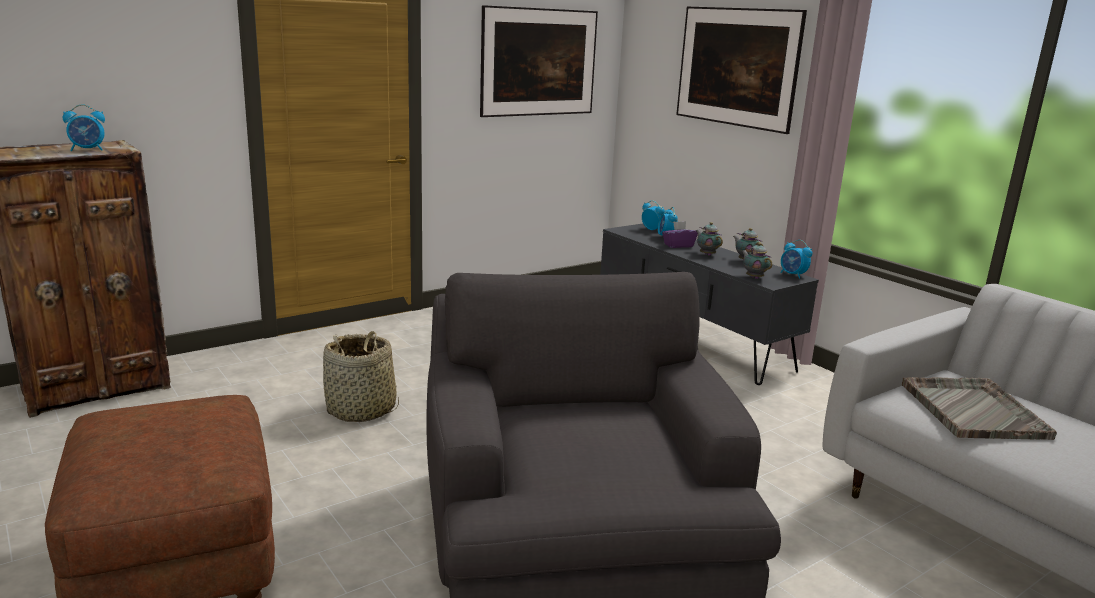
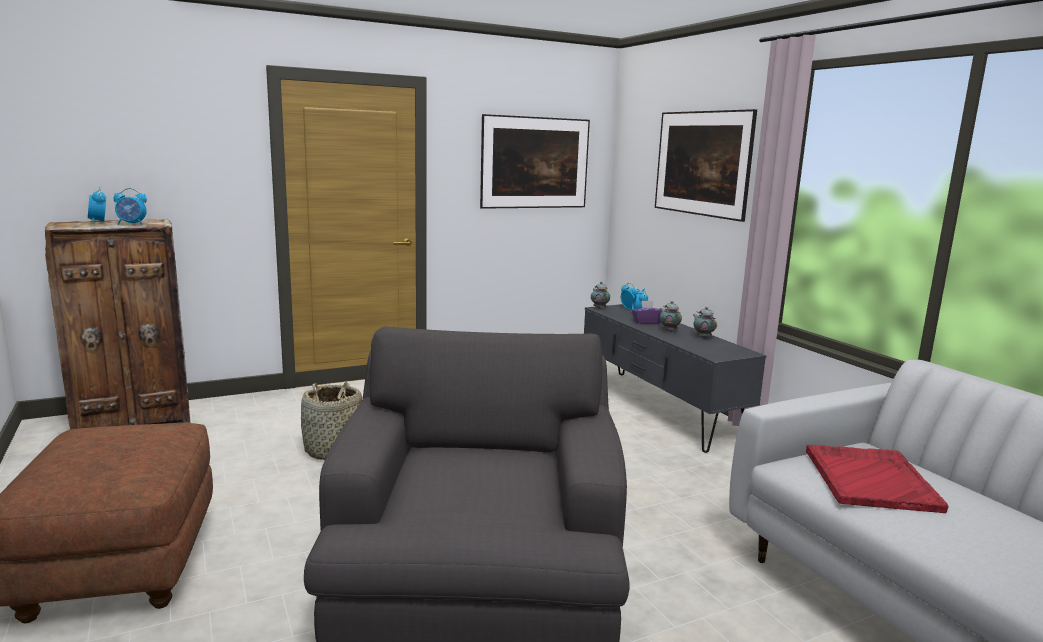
camera: 10 degrees right, 5 degrees down
teapot [742,243,772,279] -> teapot moved to [591,282,610,309]
alarm clock [780,240,813,279] -> alarm clock moved to [88,187,106,224]
grey tray [902,377,1057,440] -> red tray [806,444,949,513]

